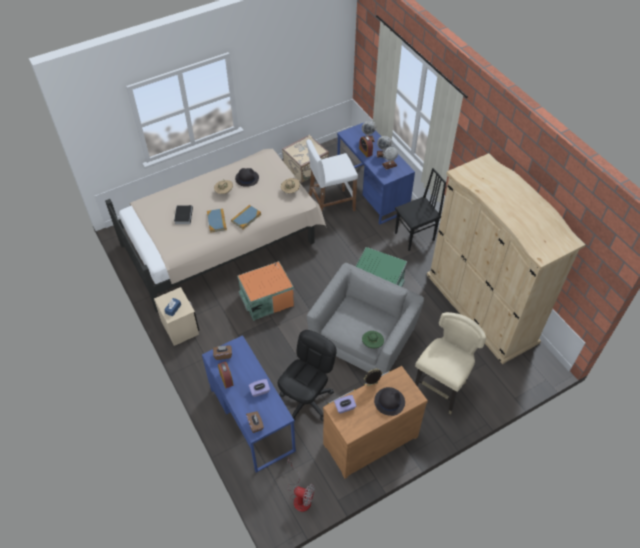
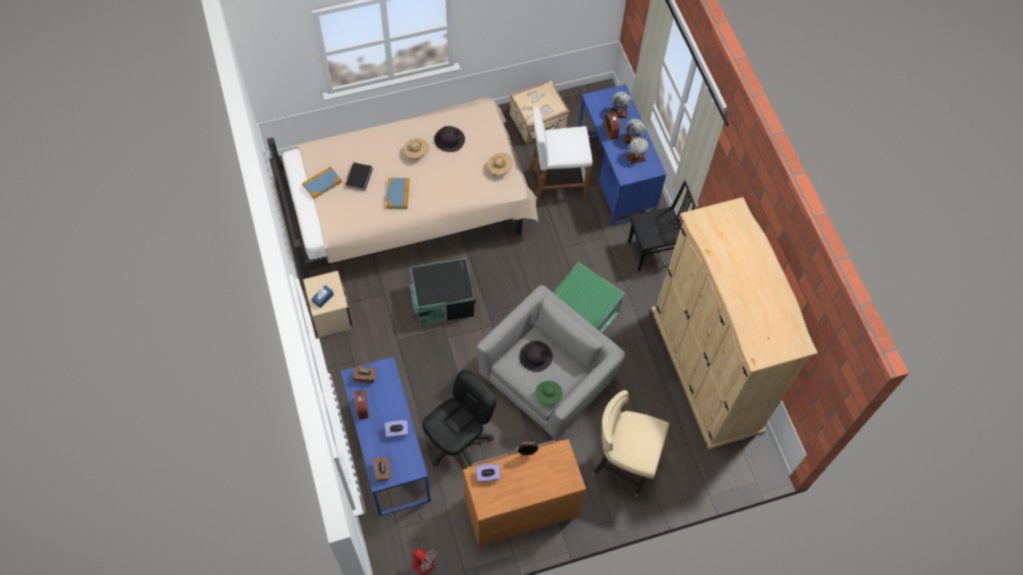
camera: 10 degrees right, 10 degrees up
book [231,205,261,229] -> book moved to [302,166,342,199]
orange storage box [237,261,294,321] -> black storage box [410,258,476,326]
black hat [374,387,405,416] -> black hat moved to [519,341,553,372]
beige chair [415,312,486,414] -> beige chair turned 120 degrees counterclockwise [592,390,669,497]

